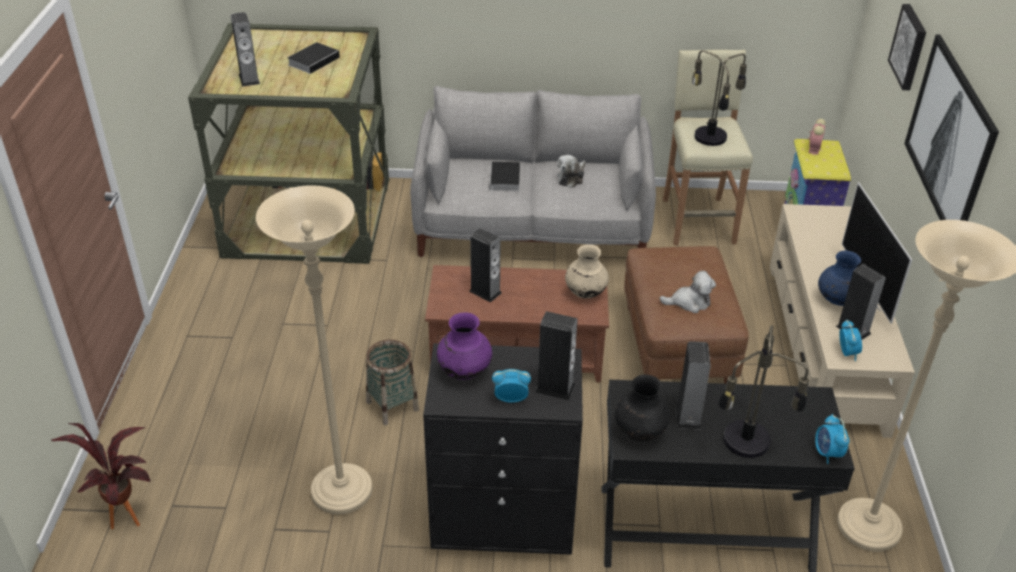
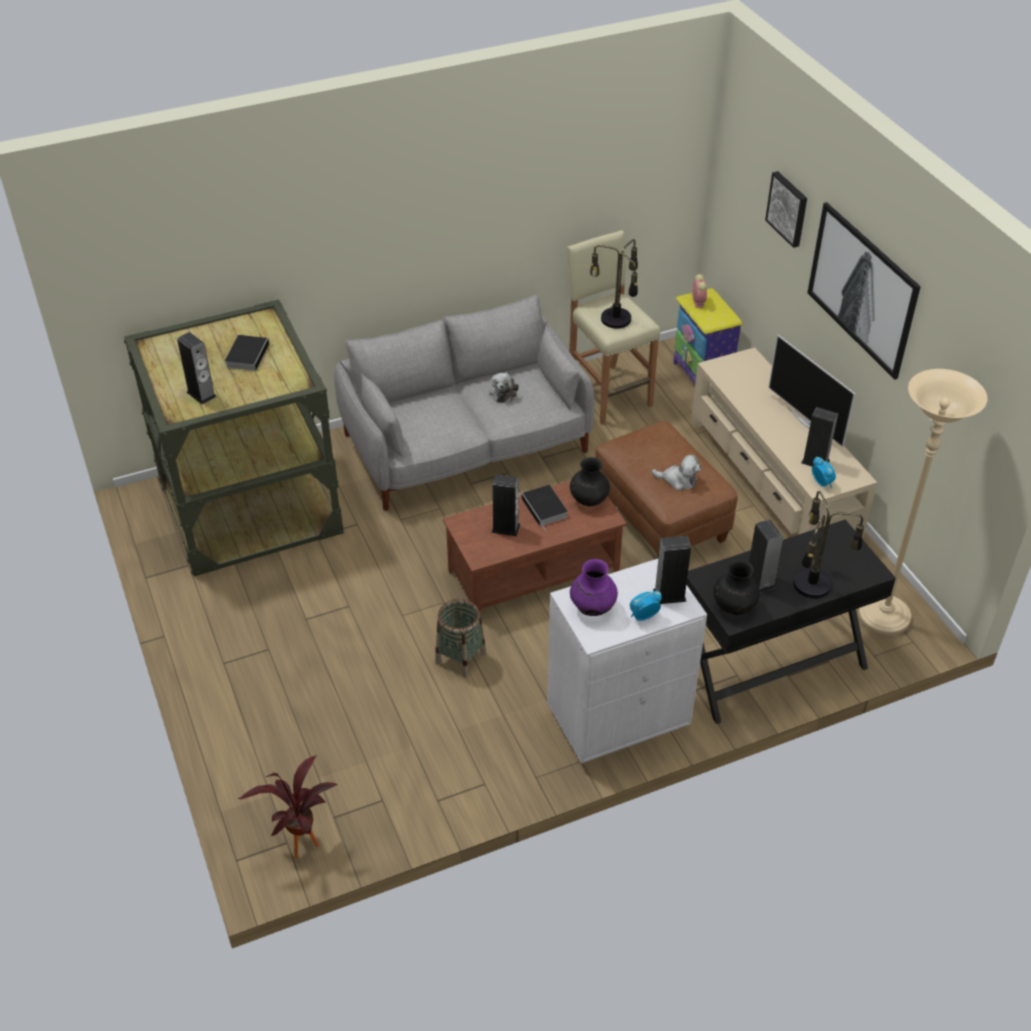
camera: 25 degrees left, 5 degrees up
beige floor lamp [256,185,372,514] -> none
black cabinet [423,343,583,555] -> white cabinet [547,559,707,763]
book [490,162,520,195] -> book moved to [522,485,568,530]
beige vase [565,244,609,298] -> black vase [570,457,610,506]
plush toy [659,270,716,313] -> plush toy turned 45 degrees clockwise [652,454,701,491]
alarm clock [815,414,849,464] -> none
blue vase [818,250,861,306] -> none

